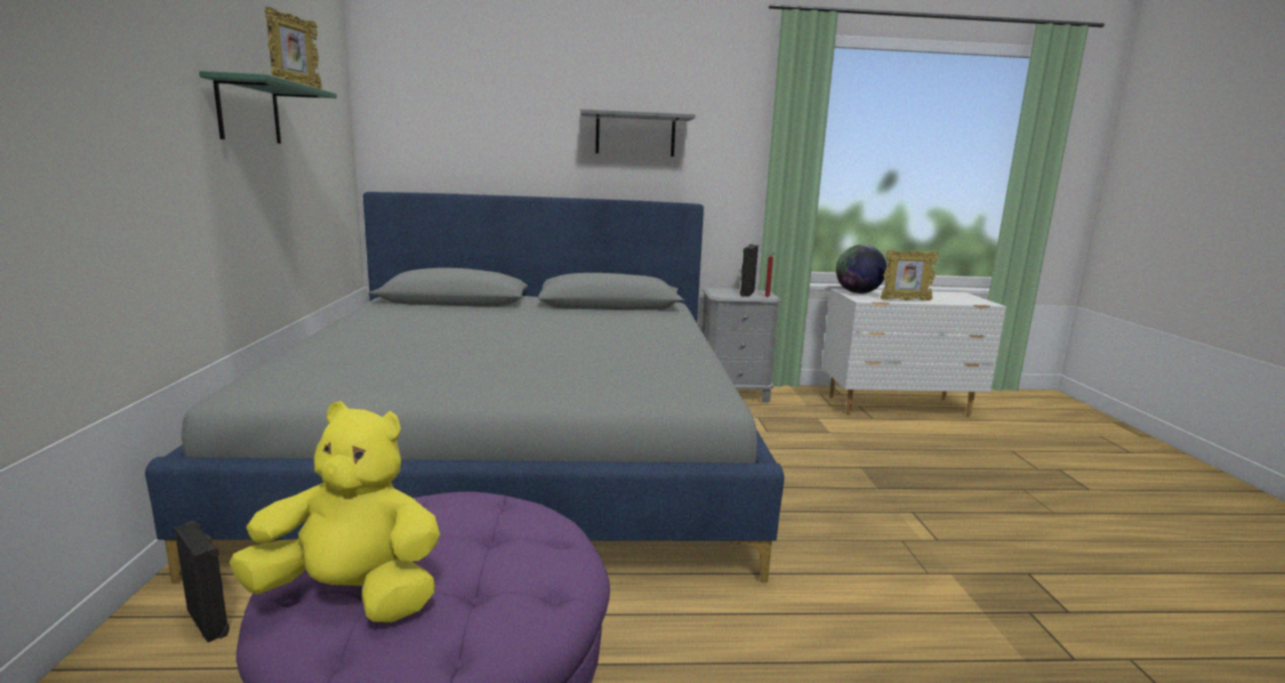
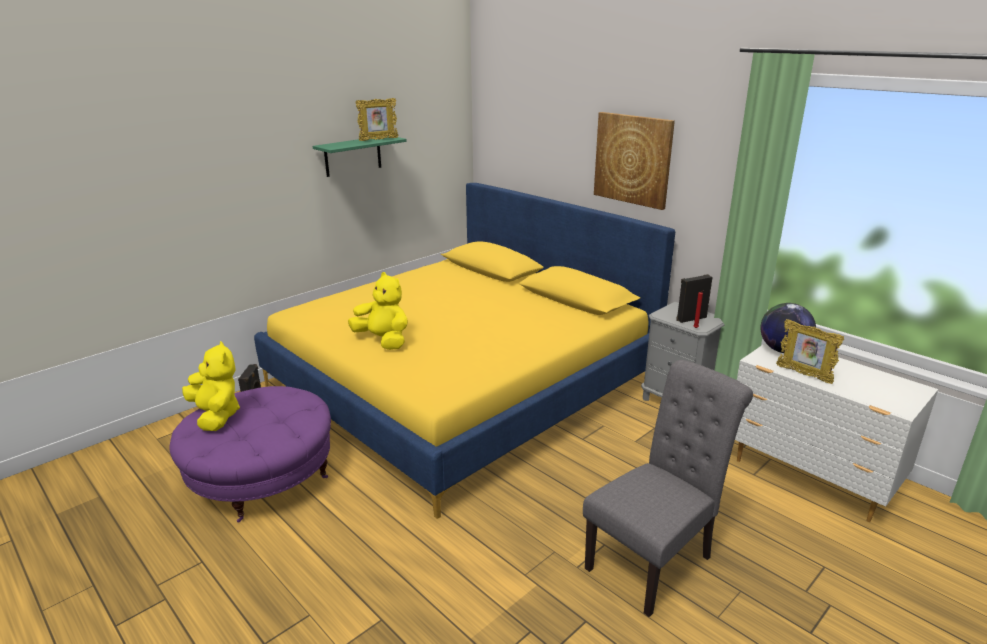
camera: 50 degrees right, 10 degrees up
grey bed [145,192,784,584] -> yellow bed [254,183,675,519]
grey shelf [580,109,695,157] -> picture [594,112,675,210]
none -> yellow plush toy [348,272,408,350]
none -> grey chair [583,360,753,617]

